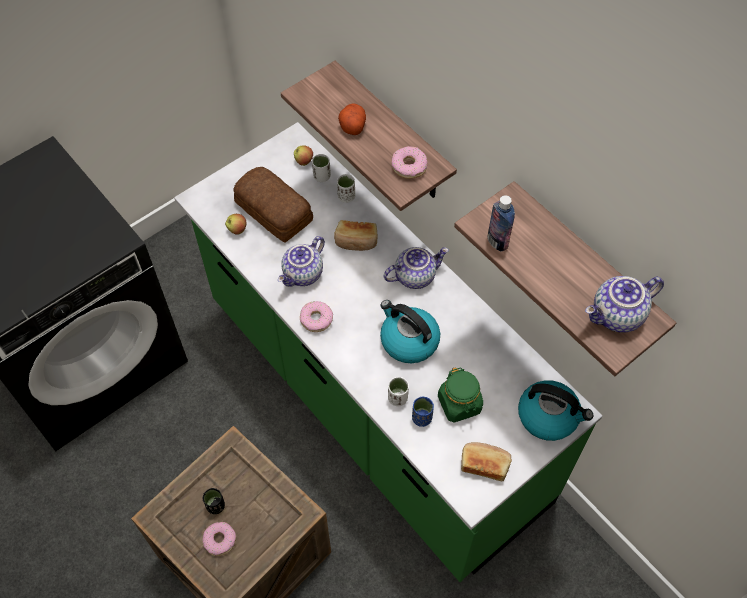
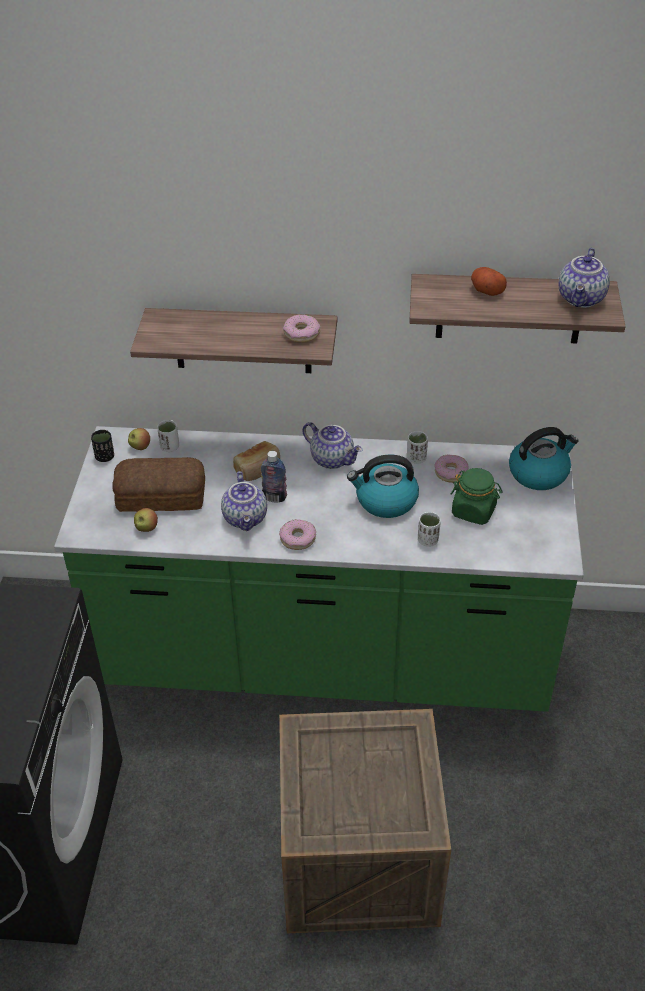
camera: 45 degrees left, 15 degrees down
donut [202,522,236,556] -> donut moved to [435,455,469,483]
black cup [203,488,225,514] -> black cup moved to [91,430,114,462]
white cup [337,174,355,203] -> white cup moved to [407,431,428,464]
potato [338,104,366,135] -> potato moved to [471,267,507,296]
teapot [384,247,449,289] -> teapot turned 105 degrees clockwise [302,422,362,469]
blue cup [412,397,434,427] -> none
bread [461,442,512,482] -> none
bottle [488,195,515,252] -> bottle moved to [261,451,287,503]

